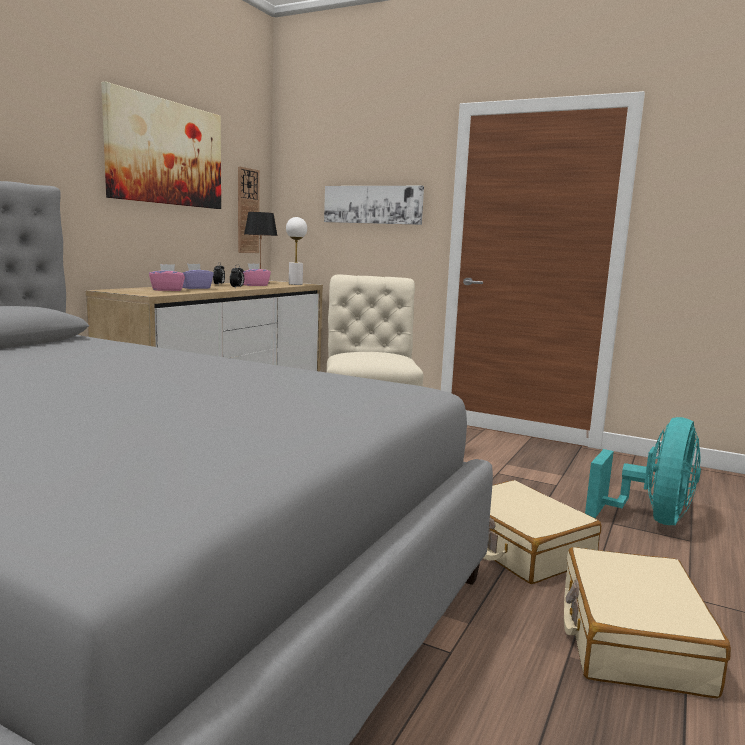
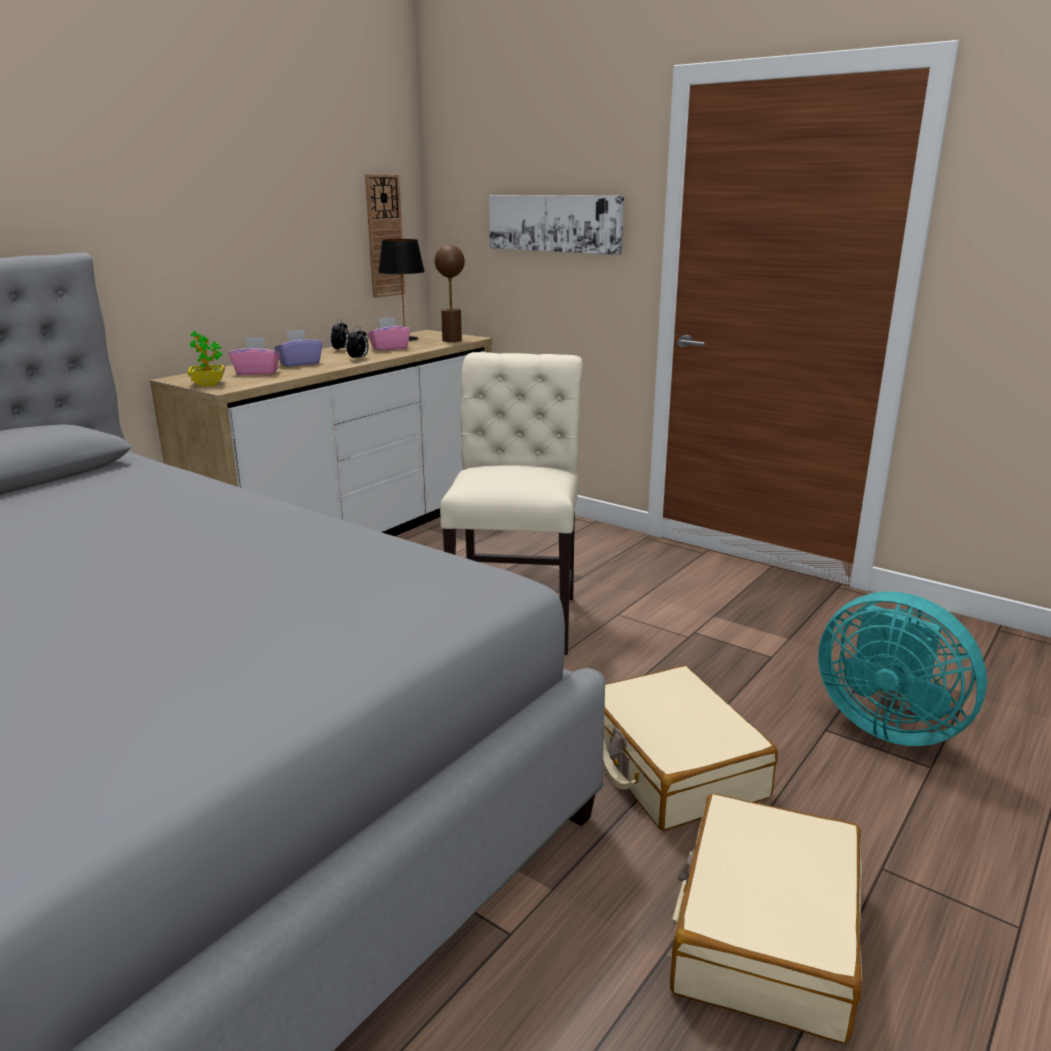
camera: 10 degrees right, 10 degrees up
picture [101,82,221,209] -> none
white table lamp [286,217,307,285] -> brown table lamp [434,245,465,342]
turquoise fan [585,417,701,525] -> turquoise fan turned 90 degrees clockwise [818,591,987,746]
none -> potted plant [187,331,225,386]

